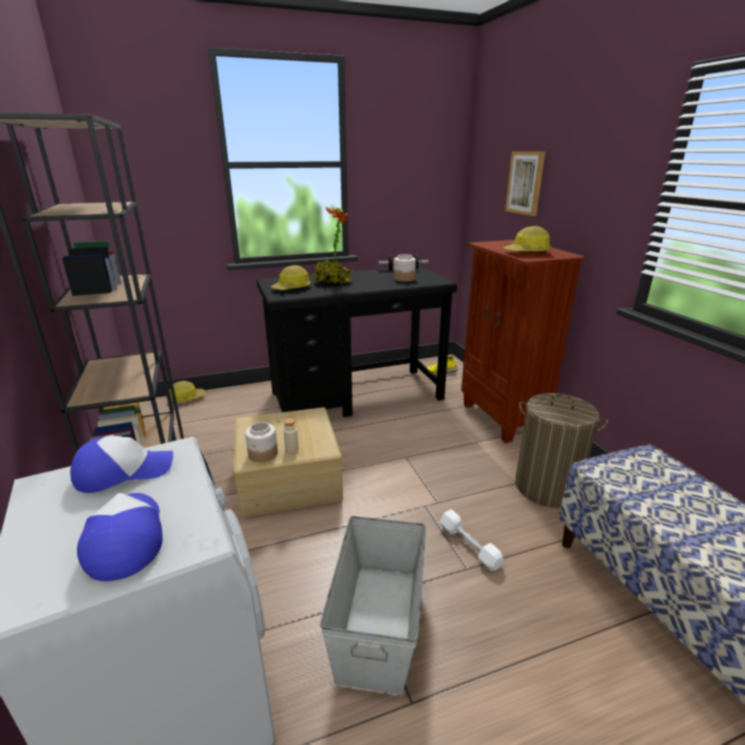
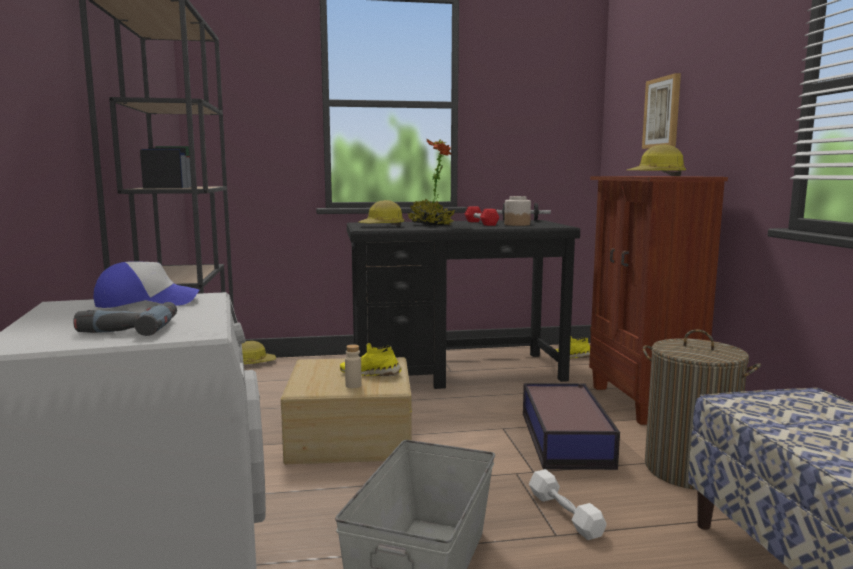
camera: 10 degrees right, 15 degrees down
cap [77,493,163,581] -> power drill [73,302,177,336]
jar [245,422,278,462] -> none
none -> yellow shoe [340,343,402,376]
none -> red dumbbell [465,206,499,226]
none -> storage box [523,383,620,470]

